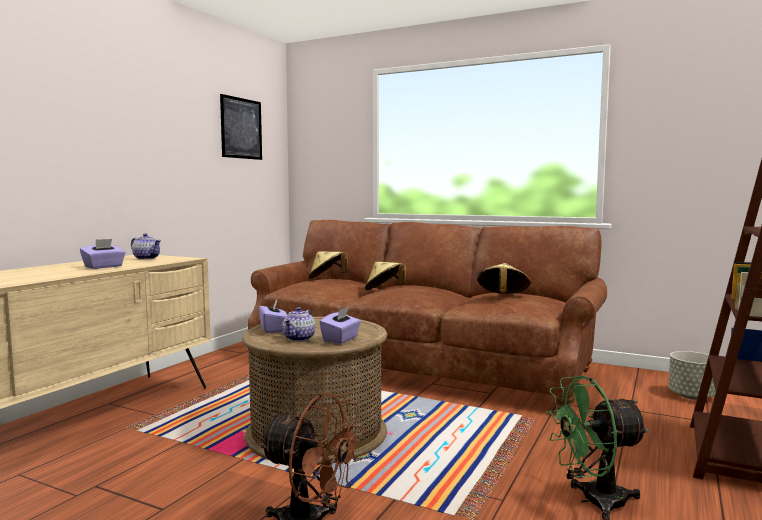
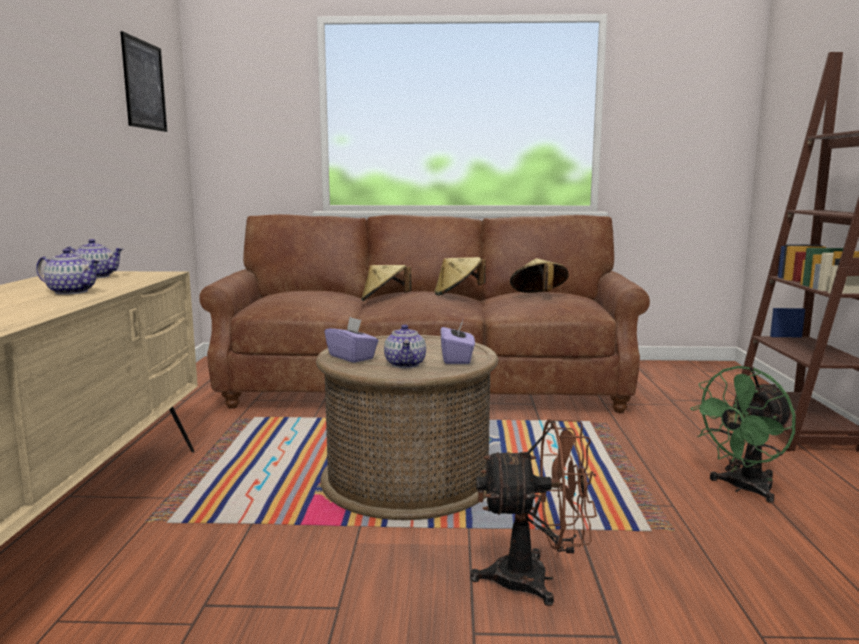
camera: 25 degrees left, 5 degrees up
purple tissue box [80,239,126,269] -> teapot [36,248,101,295]
beige hat [309,251,348,279] -> beige hat moved to [434,257,486,296]
grey planter [668,351,716,400] -> none

